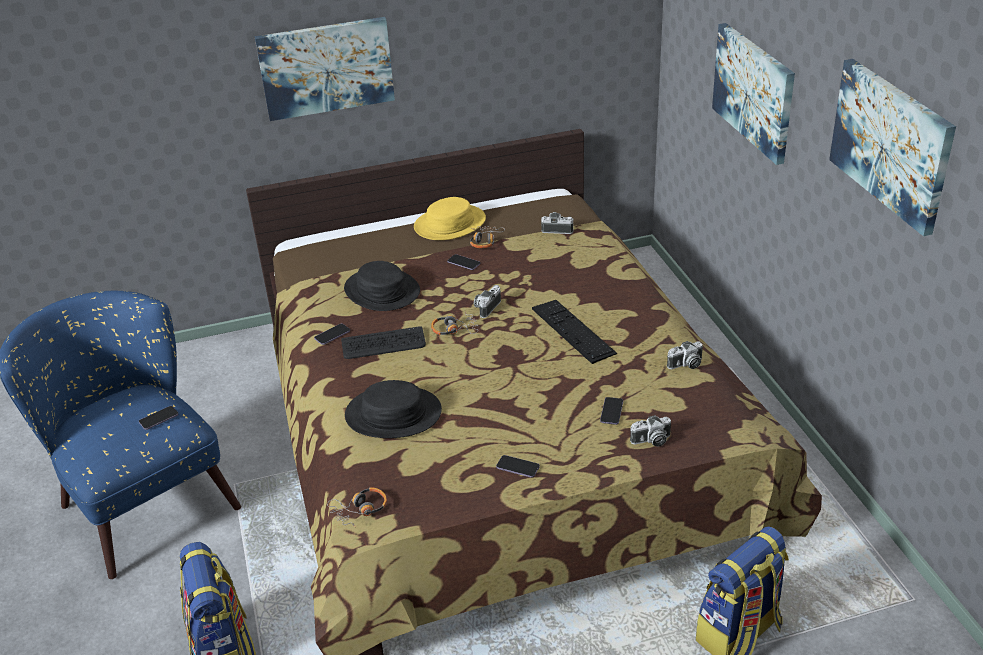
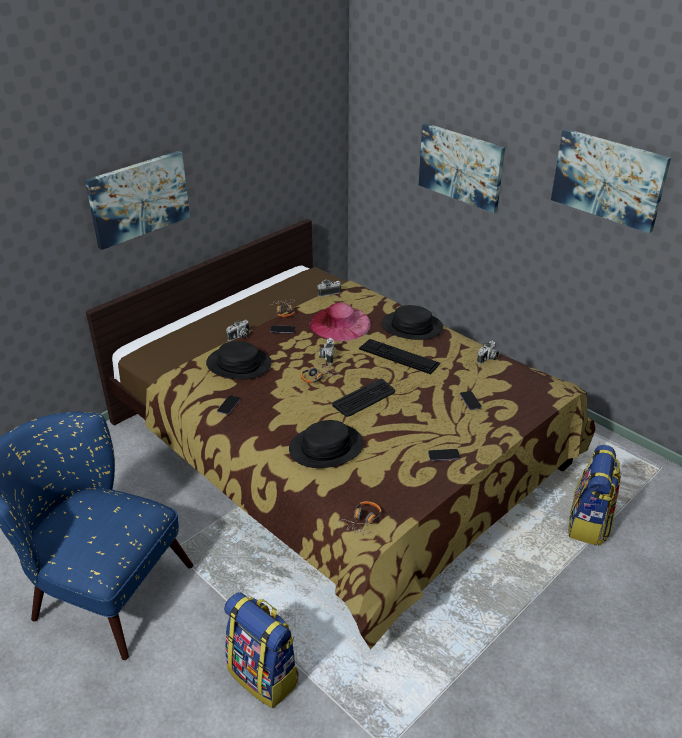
camera: 30 degrees left, 0 degrees up
phone [139,406,179,430] -> none
keyboard [341,326,426,359] -> keyboard moved to [333,379,395,417]
yellow hat [414,197,486,240] -> none
camera [630,415,671,447] -> camera moved to [226,320,249,341]
none -> pink hat [309,302,371,341]
none -> black hat [382,305,443,340]

